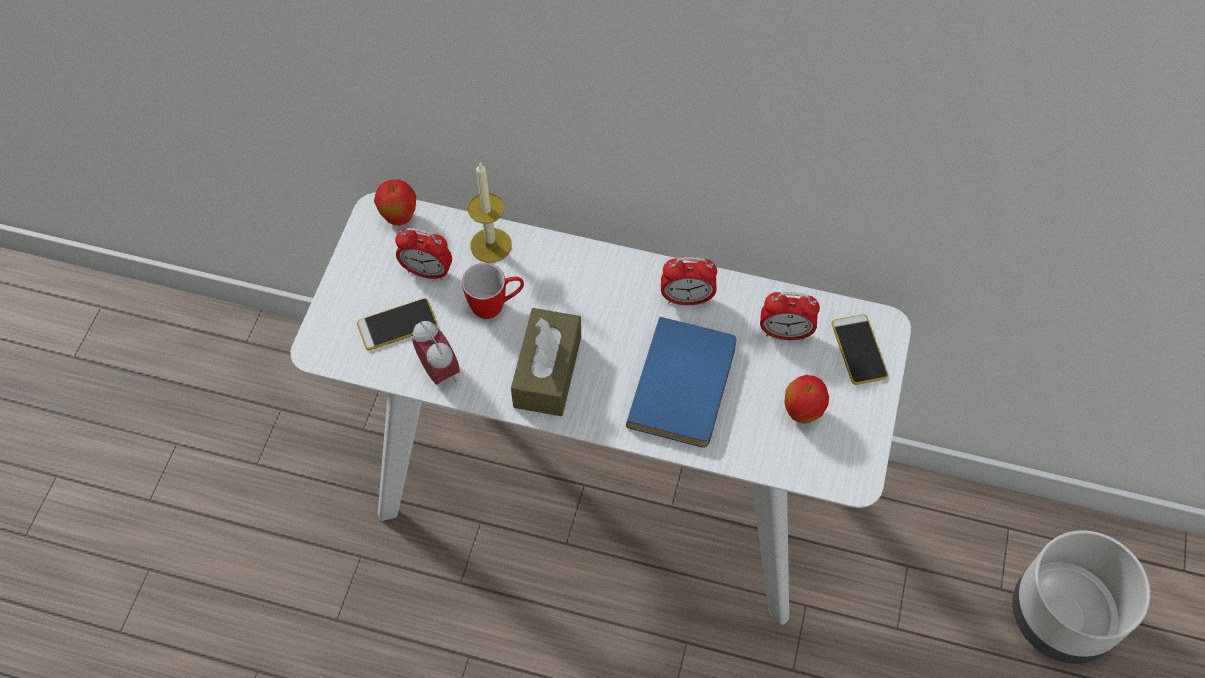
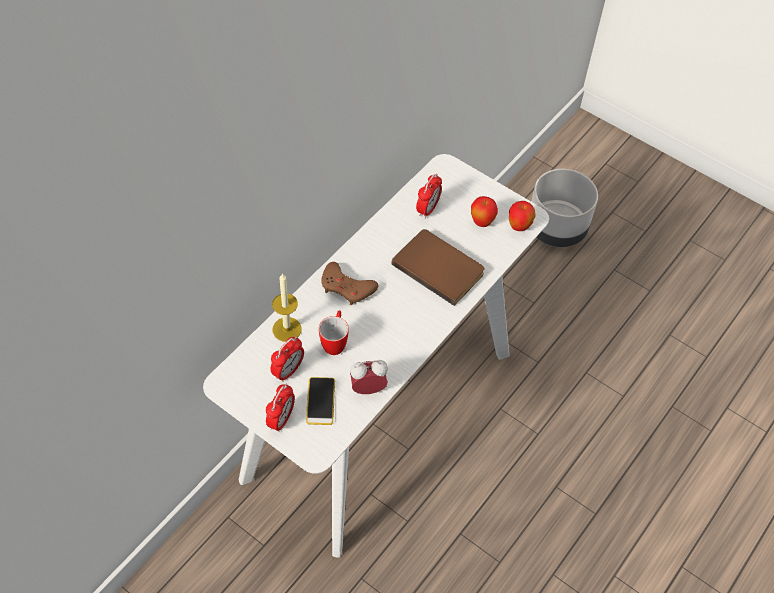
camera: 70 degrees left, 5 degrees down
apple [374,179,416,226] -> apple moved to [509,201,535,231]
brown tissue box [511,308,581,416] -> none
blue book [626,317,737,447] -> brown book [392,229,485,306]
alarm clock [661,257,717,305] -> alarm clock moved to [266,384,295,432]
phone [832,314,888,385] -> none
none -> brown game controller [321,262,378,305]

